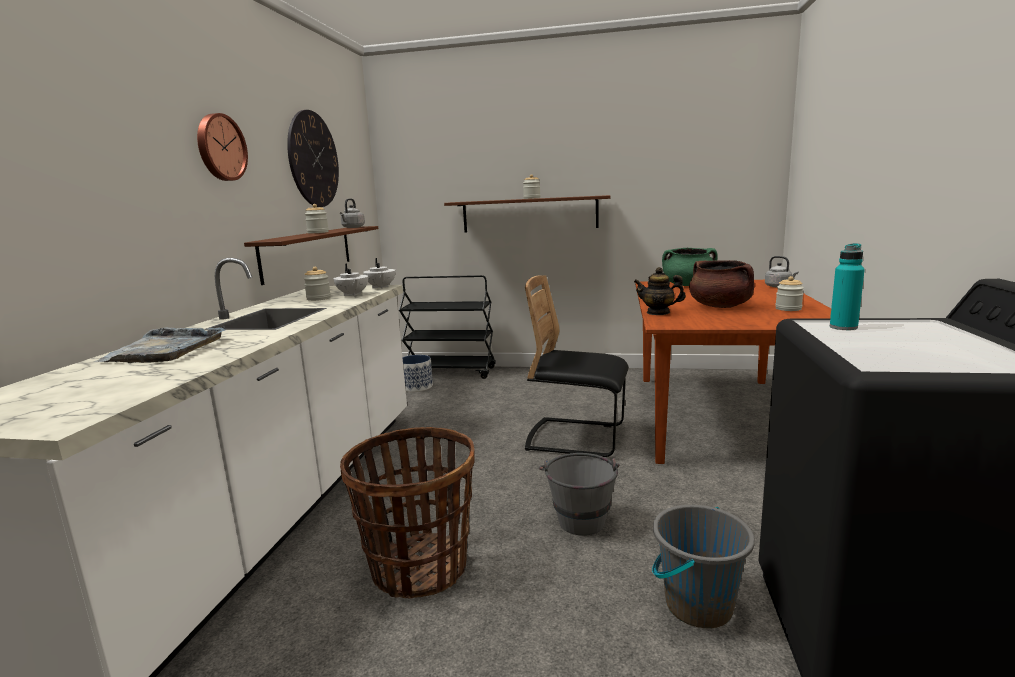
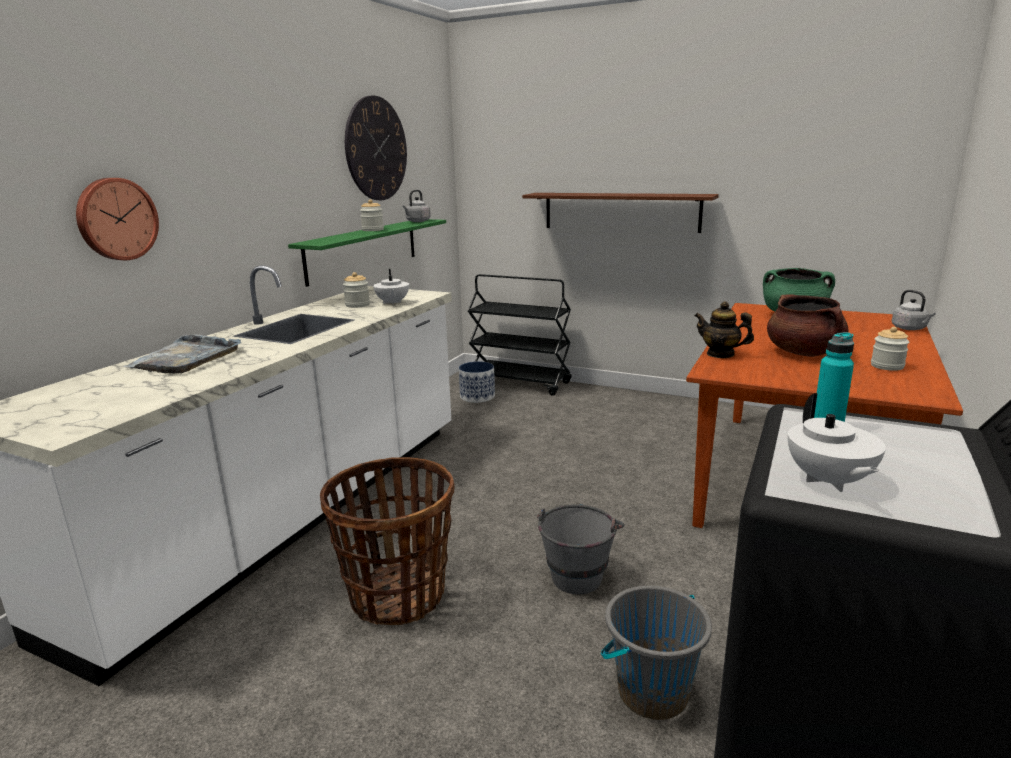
camera: 15 degrees right, 5 degrees up
wall clock [197,113,248,181] -> wall clock moved to [76,178,159,260]
brown shelf [244,226,378,285] -> green shelf [288,219,446,287]
white teapot [363,258,395,289] -> white teapot moved to [788,393,886,492]
jar [523,174,540,199] -> none
black chair [525,275,629,457] -> none

